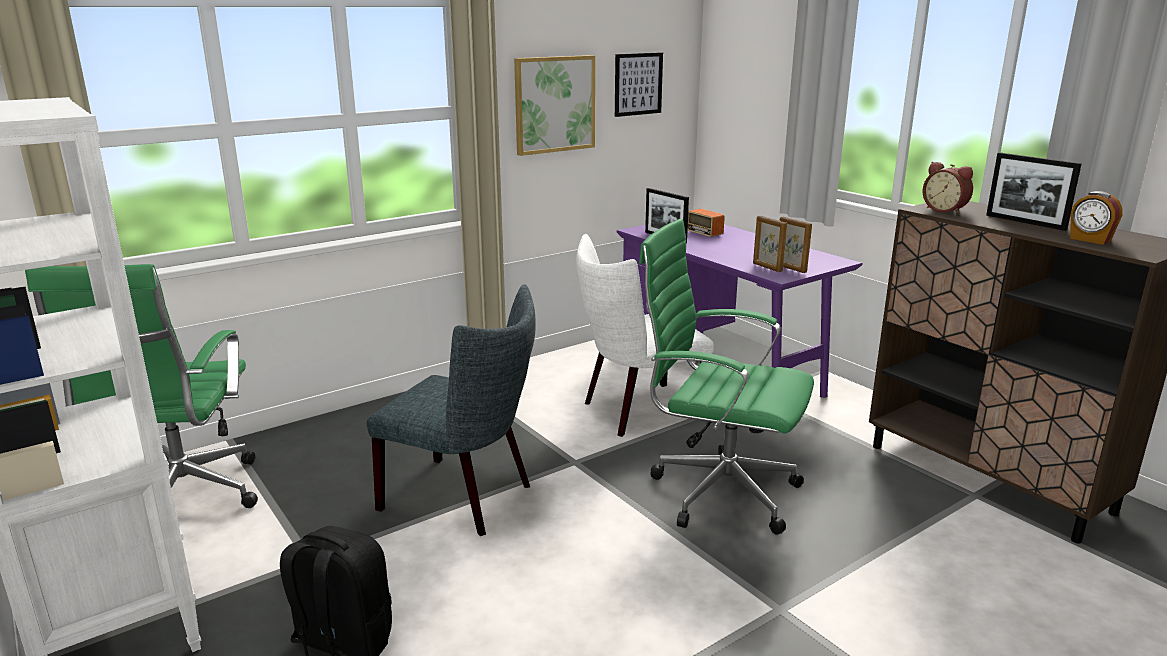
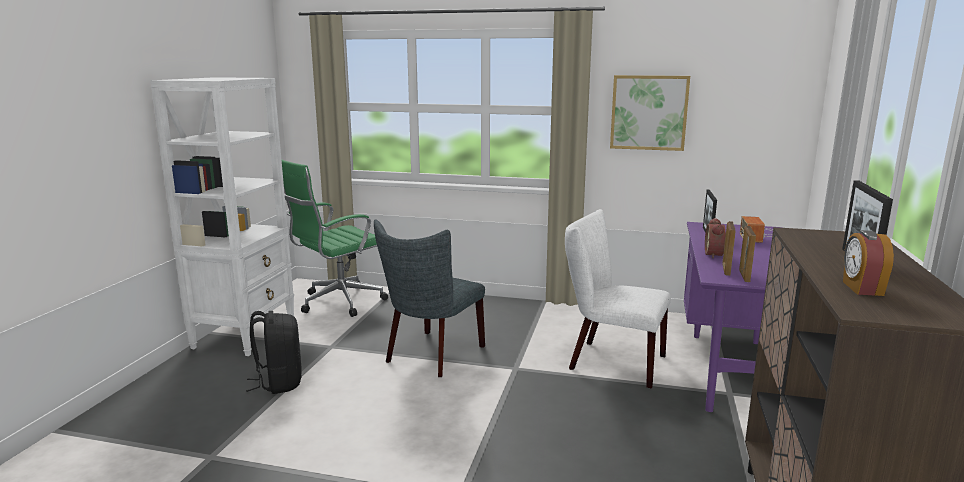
camera: 50 degrees right, 5 degrees down
grey chair [367,284,536,536] -> grey chair turned 45 degrees clockwise [374,219,485,377]
picture [615,52,663,117] -> none
green office chair [639,219,814,535] -> none
alarm clock [923,162,973,214] -> alarm clock moved to [705,218,726,258]

